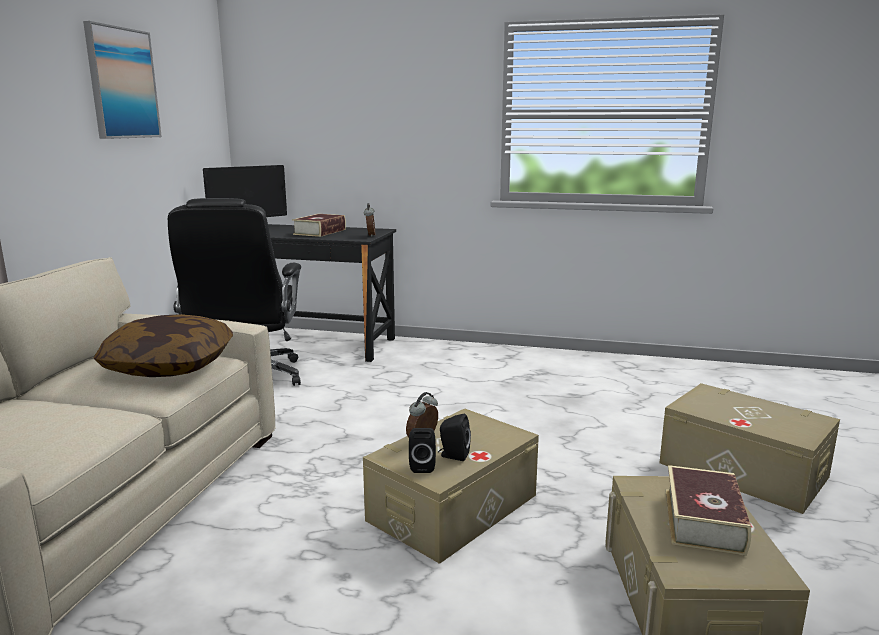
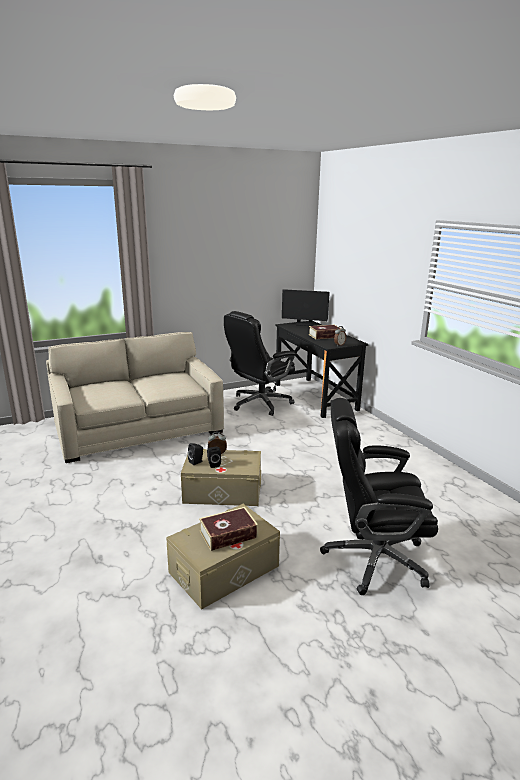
camera: 50 degrees right, 5 degrees up
picture [83,21,162,139] -> none
pillow [94,314,233,377] -> none
beige storage box [659,383,840,514] -> black office chair [320,398,438,595]

